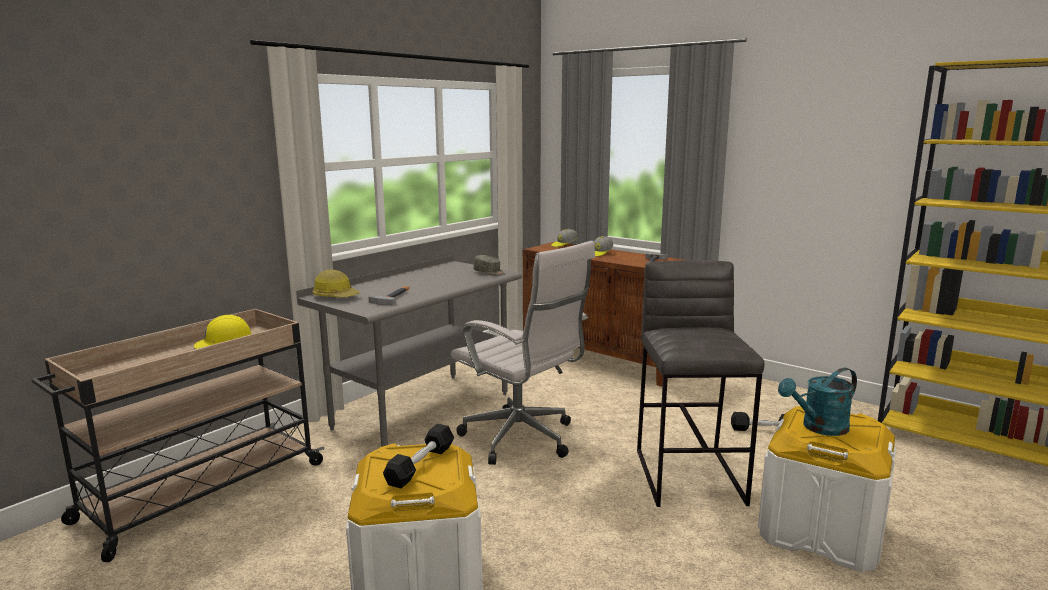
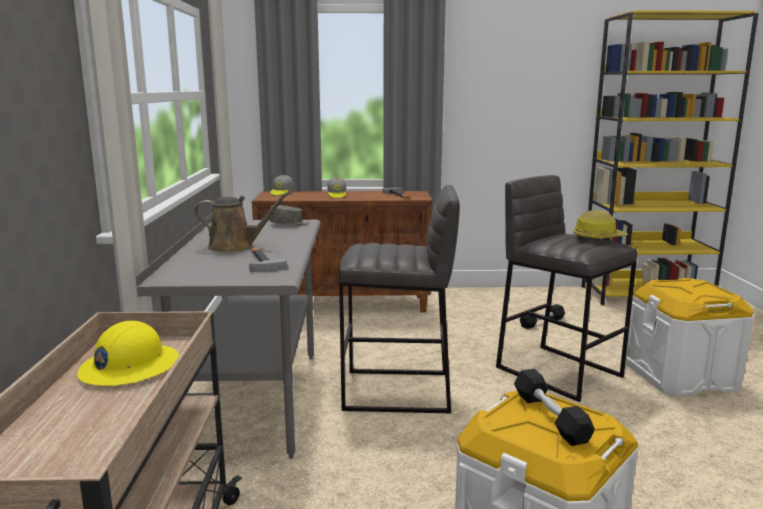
camera: 40 degrees left, 0 degrees up
hard hat [312,269,360,297] -> hard hat moved to [573,210,628,240]
white office chair [451,241,595,465] -> grey stool [339,185,460,413]
turquoise watering can [778,368,857,436] -> none
none -> brown watering can [194,192,291,252]

